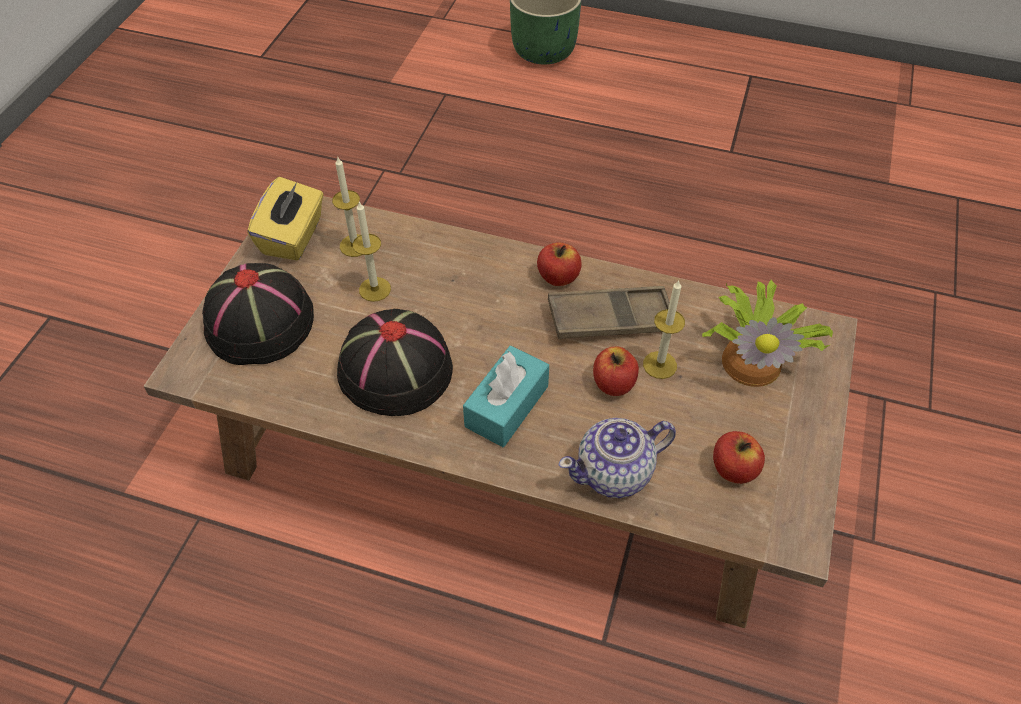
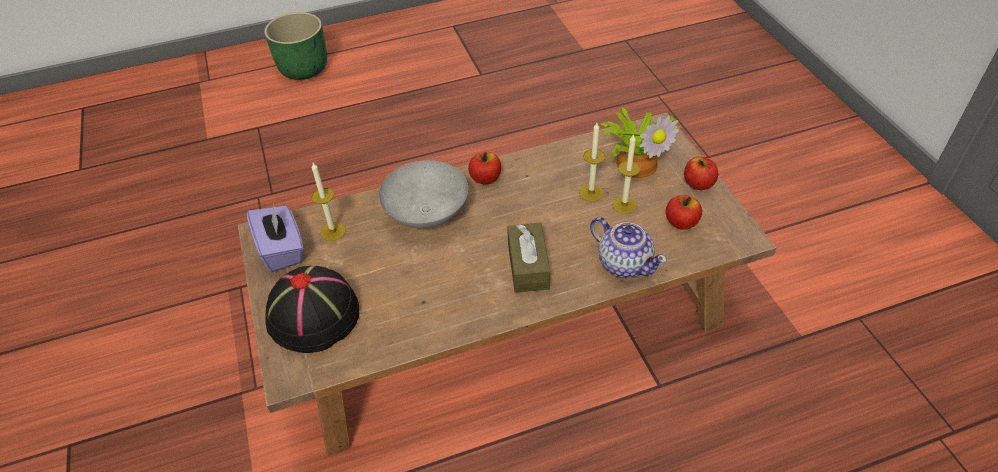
camera: 35 degrees left, 5 degrees down
yellow tissue box [247,177,324,260] -> purple tissue box [247,205,303,272]
black hat [337,308,453,416] -> none
candle [352,202,391,302] -> candle moved to [612,134,640,214]
turquoise tissue box [463,346,549,447] -> brown tissue box [507,223,550,293]
brown tray [548,286,670,339] -> none
teapot [559,418,676,498] -> teapot turned 75 degrees counterclockwise [590,217,667,278]
apple [593,346,639,396] -> apple moved to [684,157,718,190]
none -> grey bowl [379,160,468,228]

